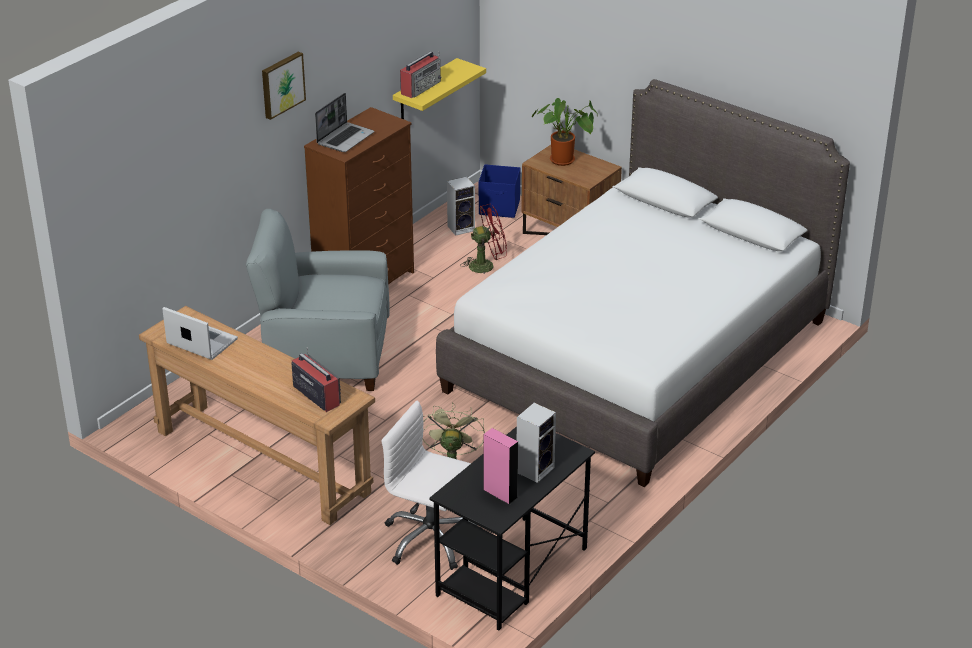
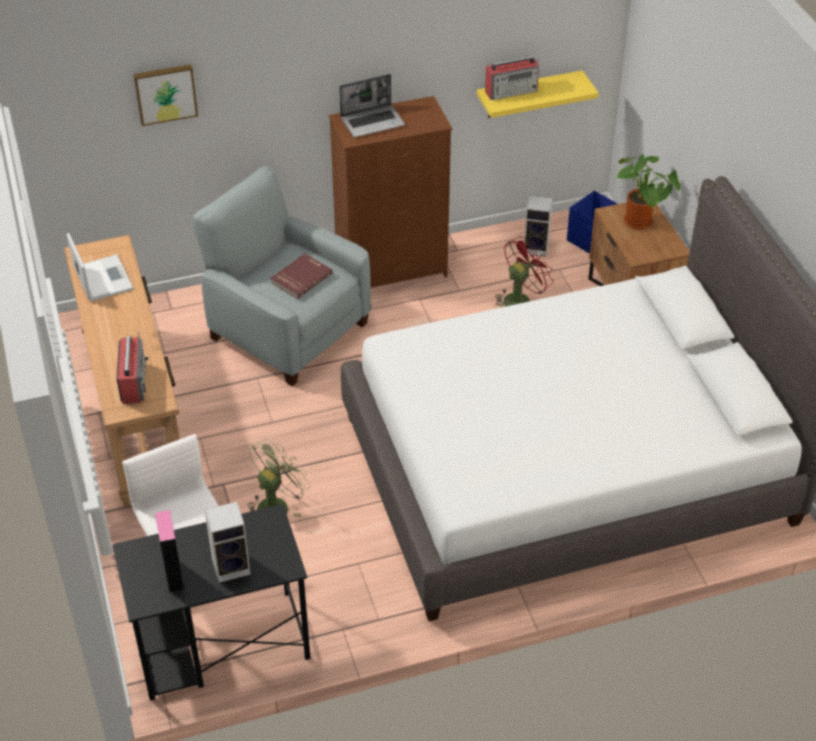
camera: 35 degrees right, 10 degrees up
picture [262,52,306,120] -> picture moved to [134,64,198,126]
red fan [460,204,507,274] -> red fan turned 60 degrees counterclockwise [495,236,554,308]
none -> red book [270,254,333,299]

